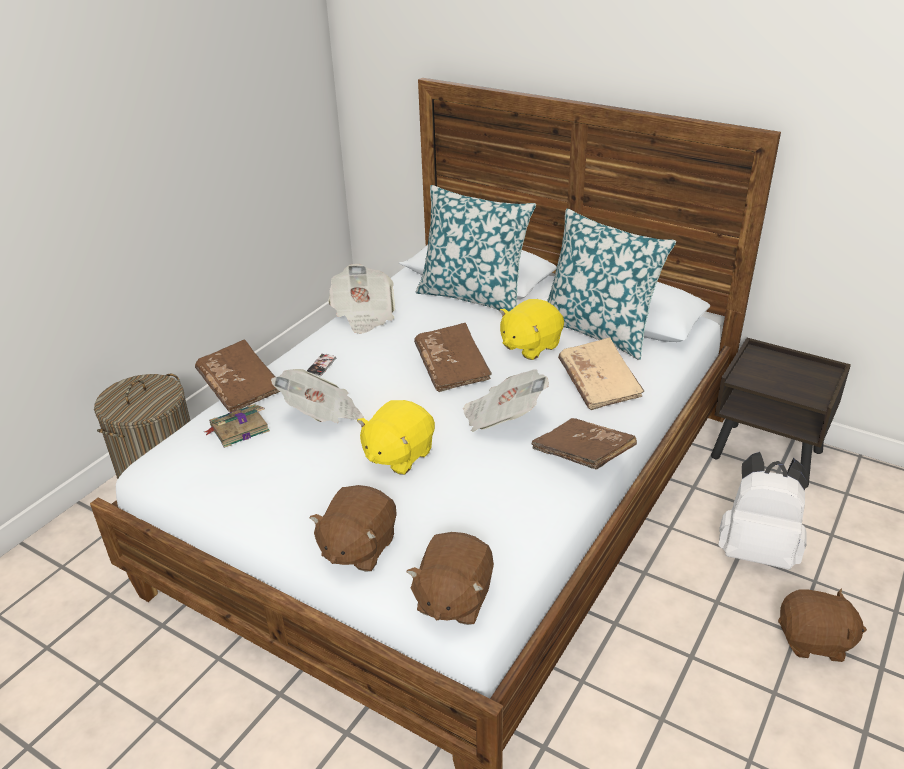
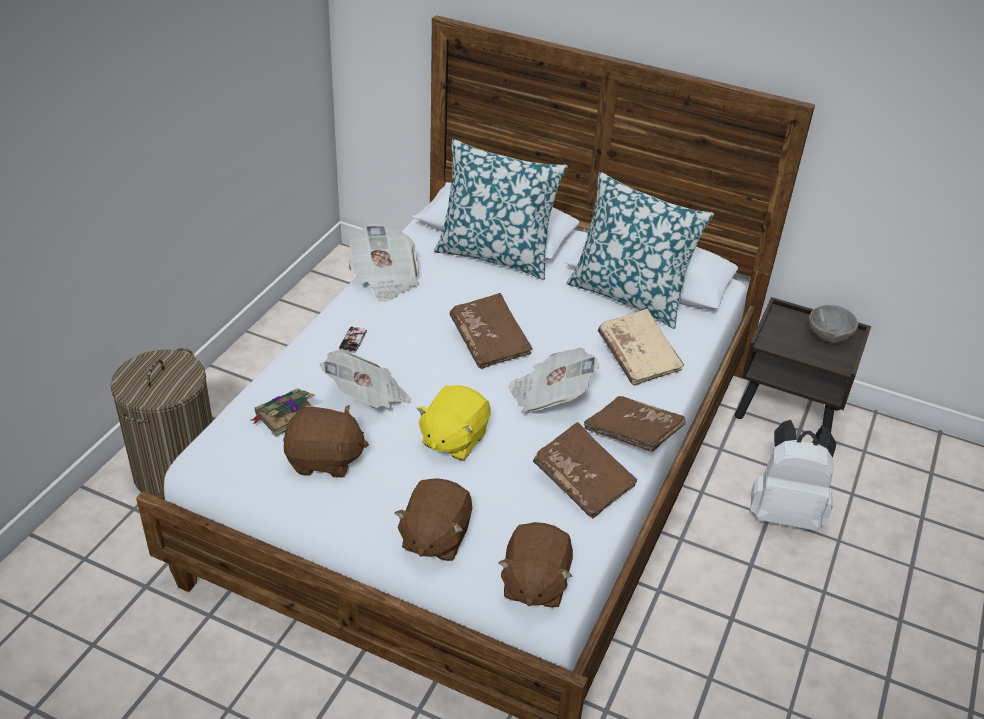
camera: 10 degrees left, 5 degrees up
brown book [195,339,280,412] -> brown book moved to [533,422,637,518]
yellow plush toy [499,299,564,360] -> none
brown plush toy [778,589,867,662] -> brown plush toy moved to [283,405,369,478]
none -> grey bowl [809,305,858,343]

